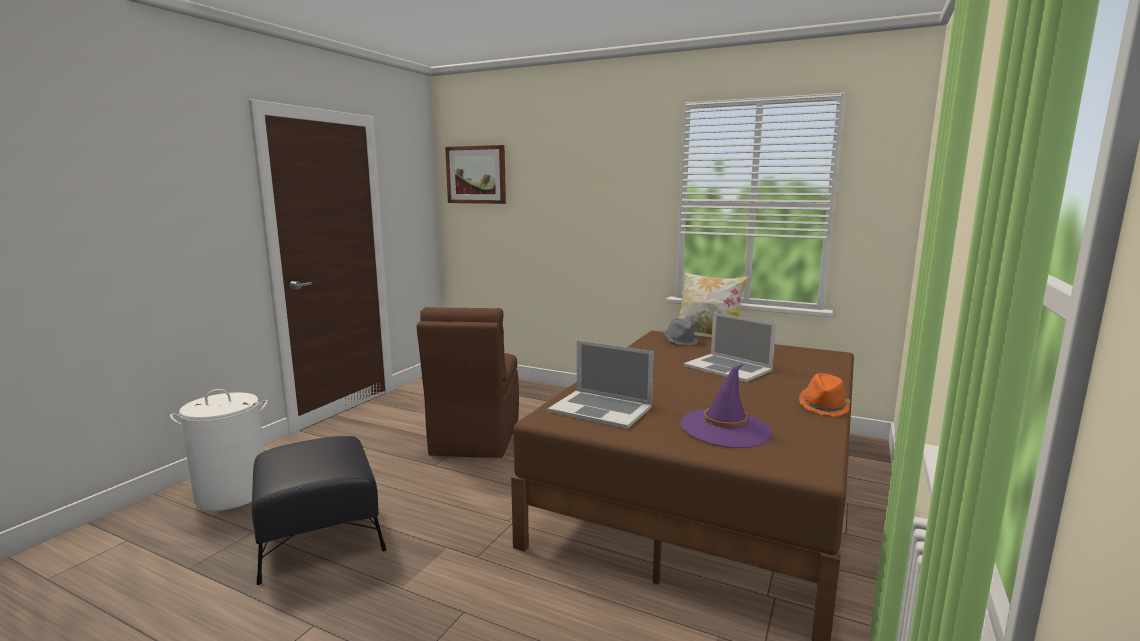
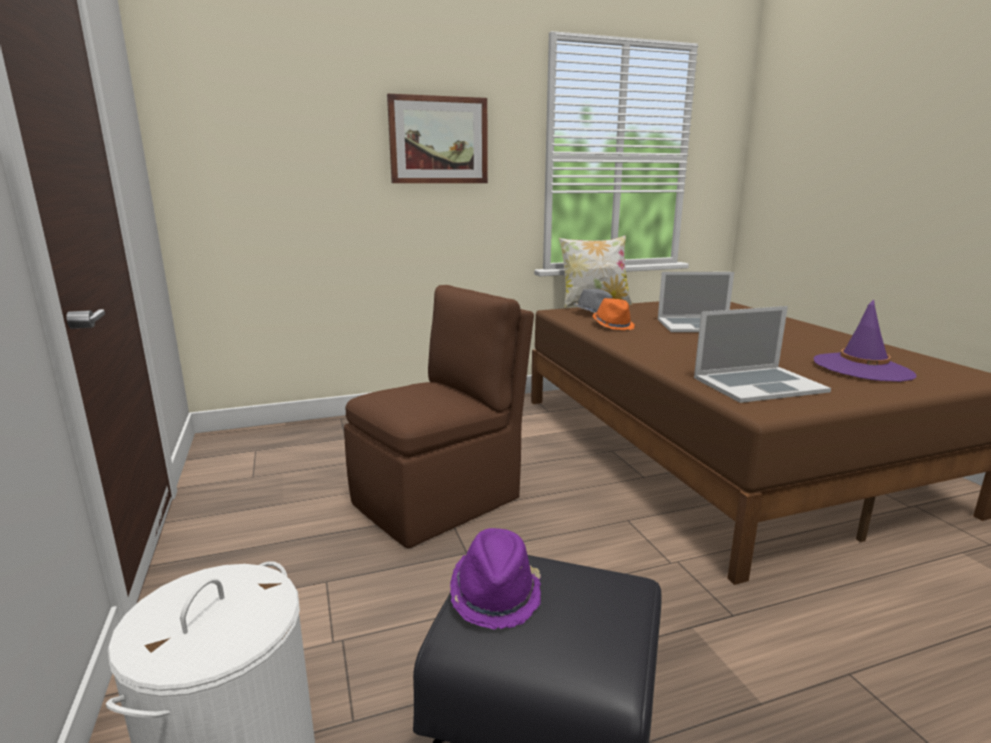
camera: 45 degrees left, 5 degrees up
brown chair [417,307,519,458] -> brown chair turned 90 degrees counterclockwise [344,285,534,548]
picture [445,145,506,204] -> picture moved to [387,94,488,183]
orange hat [799,373,851,417] -> orange hat moved to [593,298,635,331]
none -> purple hat [450,528,541,630]

